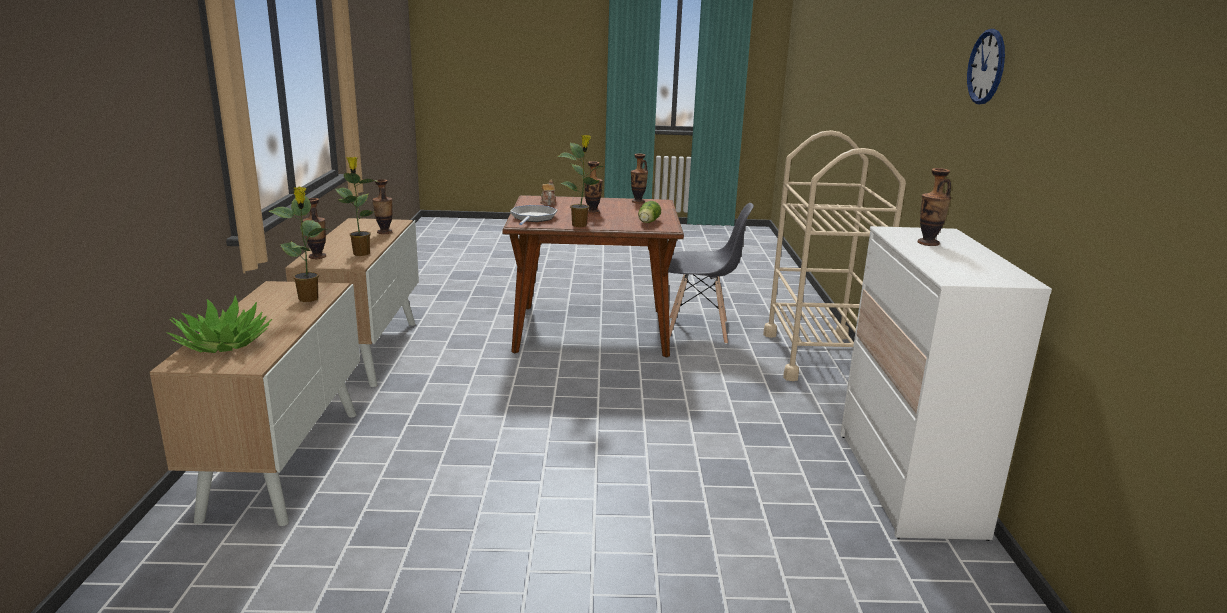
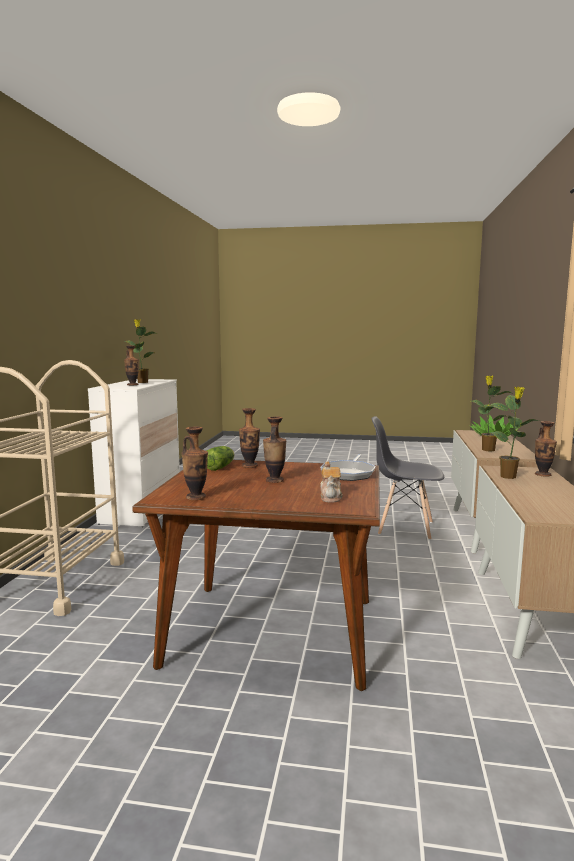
camera: 170 degrees left, 10 degrees down
vase [372,179,392,234] -> vase moved to [239,408,260,468]
potted plant [557,135,605,227] -> potted plant moved to [123,319,157,383]
grey chair [668,203,754,344] -> grey chair moved to [371,416,444,540]
wall clock [967,29,1005,104] -> none

